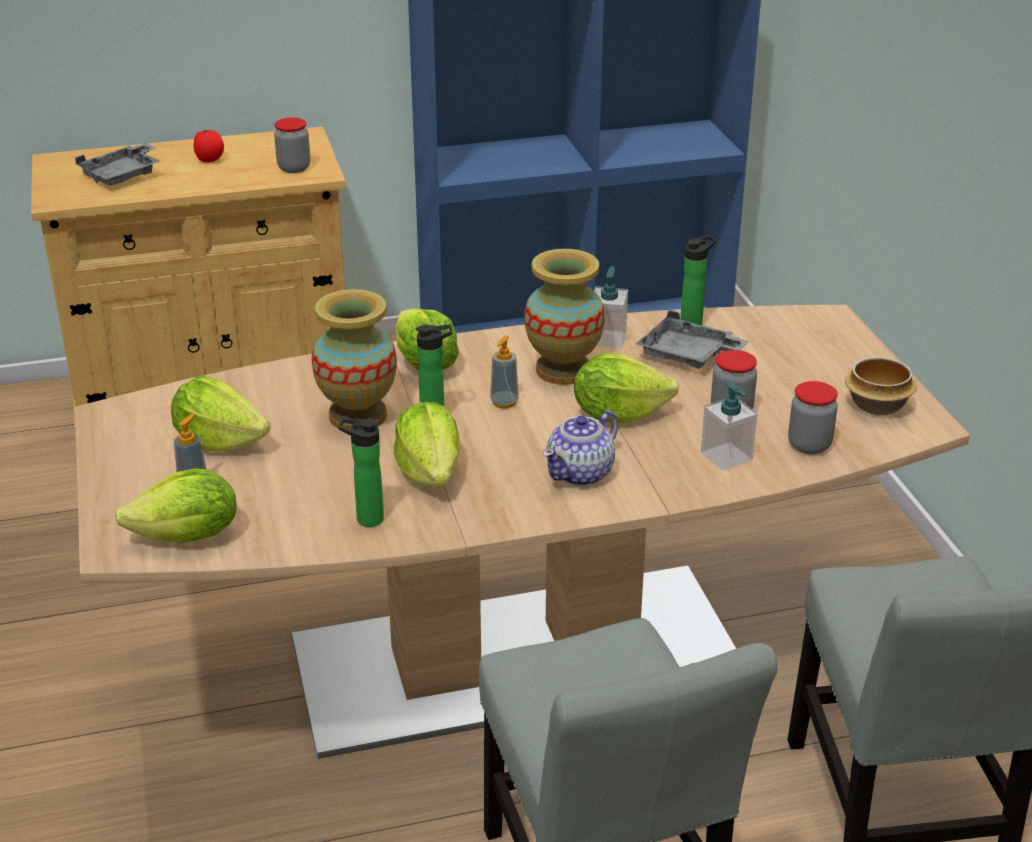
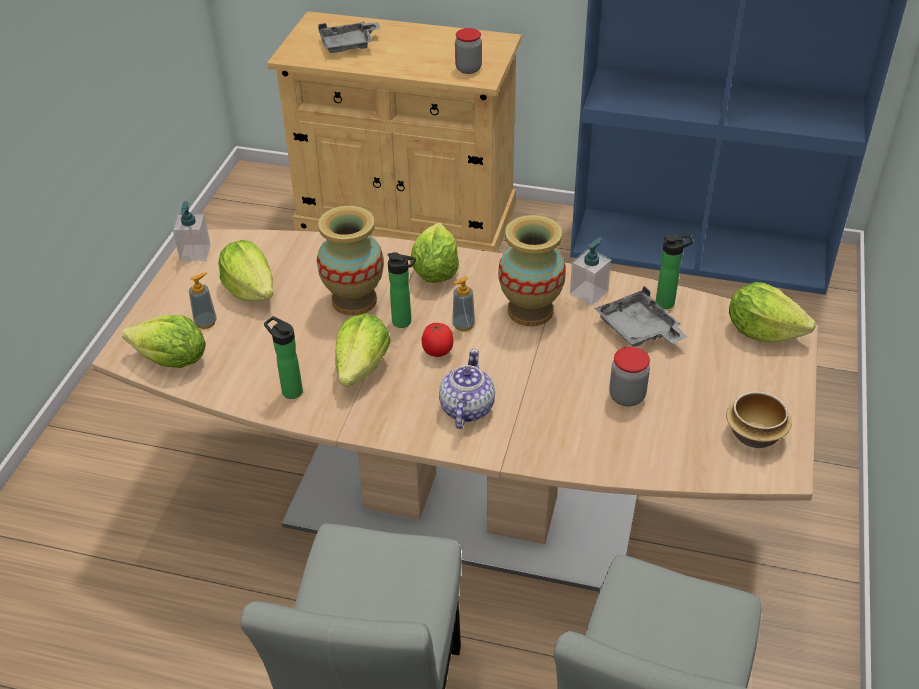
camera: 30 degrees right, 10 degrees up
tomato [194,130,224,163] -> tomato moved to [422,323,453,357]
teapot [543,410,618,486] -> teapot turned 120 degrees clockwise [439,349,495,429]
lettuce [574,353,679,423] -> lettuce moved to [729,282,816,343]
soap dispenser [701,381,757,470] -> soap dispenser moved to [173,201,211,261]
jar [788,381,838,454] -> none

